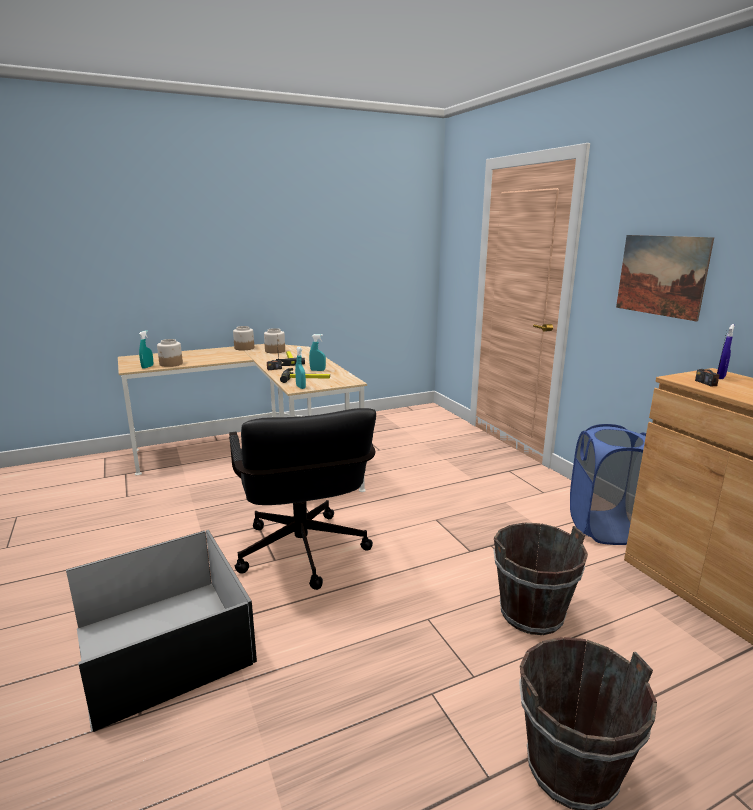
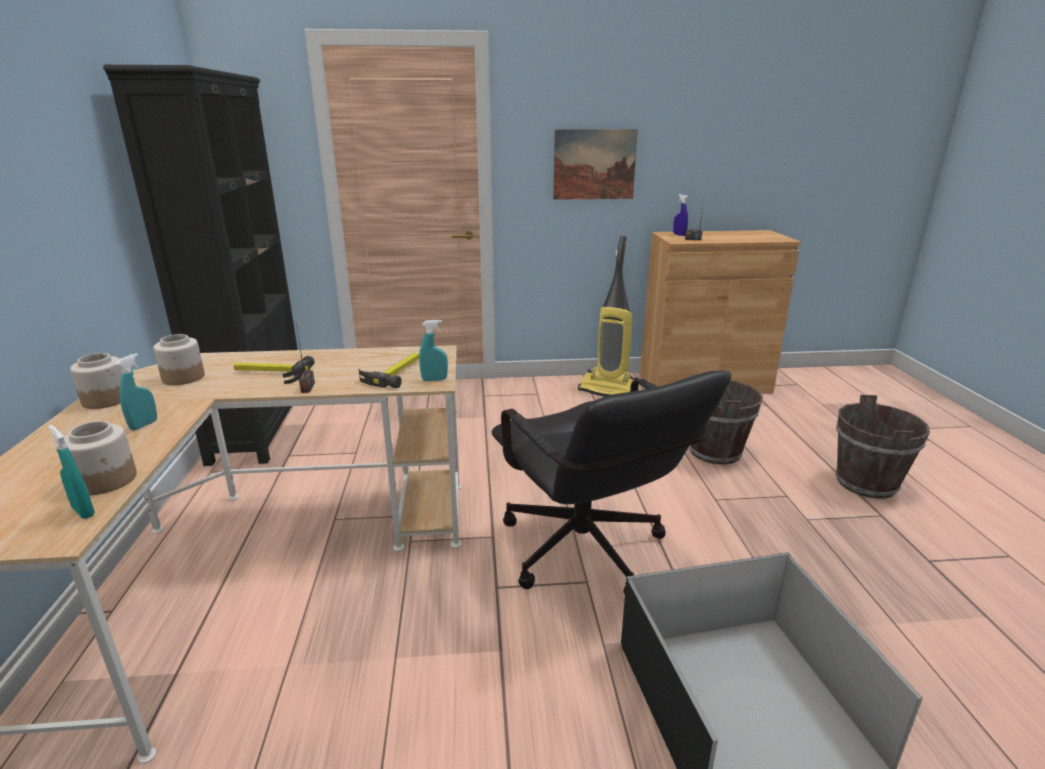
camera: 70 degrees left, 5 degrees up
black office chair [229,408,376,590] -> black office chair turned 60 degrees clockwise [491,370,731,594]
turquoise spray bottle [309,334,326,371] -> turquoise spray bottle moved to [115,353,157,431]
blue laundry basket [570,424,646,545] -> vacuum cleaner [578,236,638,397]
none -> black bookcase [103,65,298,466]

